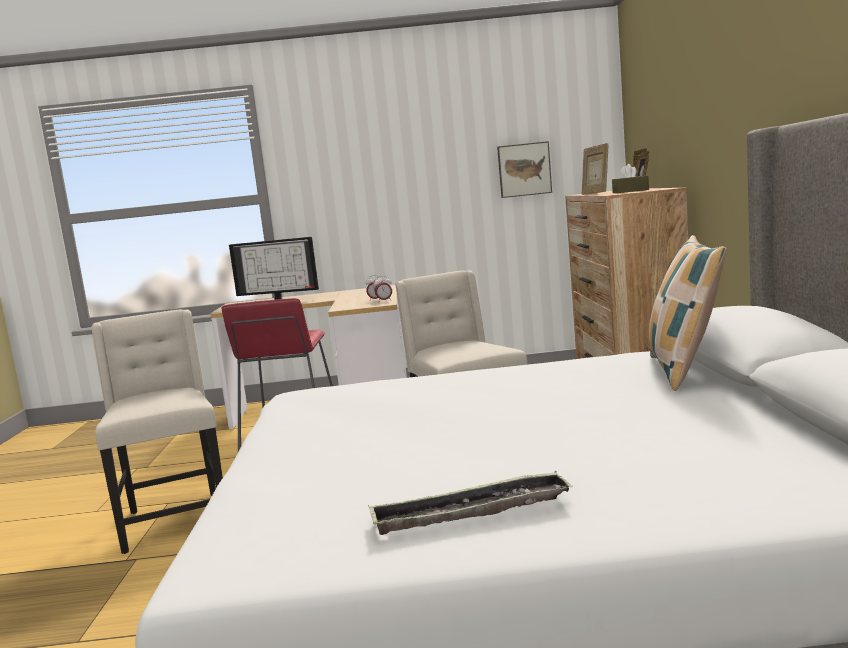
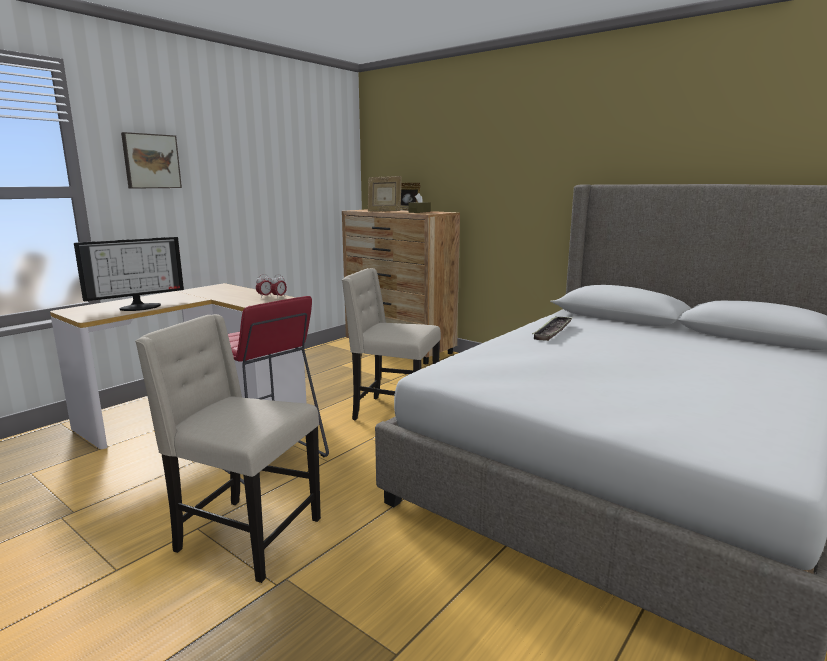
camera: 50 degrees left, 5 degrees up
tray [368,471,573,535] -> tray moved to [533,317,572,341]
picture [497,141,552,198] -> picture moved to [121,132,182,189]
pillow [649,235,727,391] -> none

